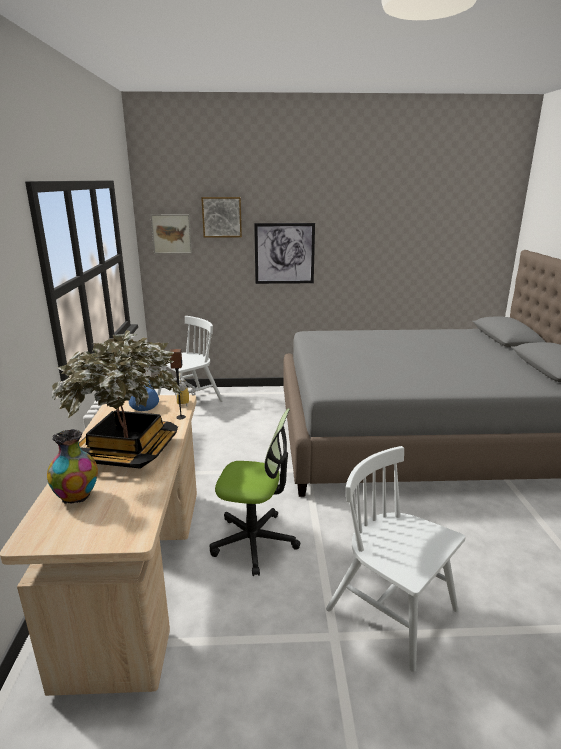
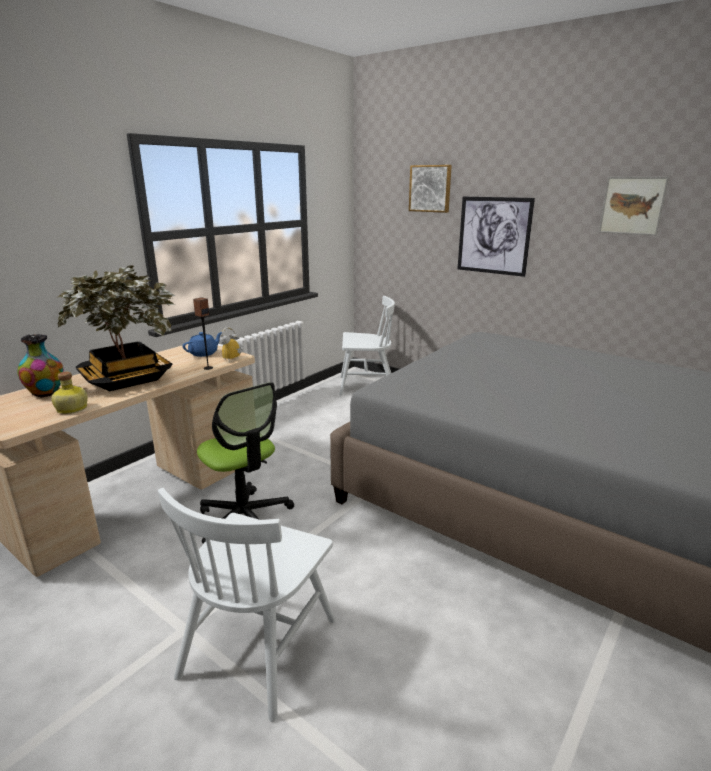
camera: 40 degrees right, 0 degrees up
picture [151,214,192,254] -> picture moved to [599,177,669,236]
white chair [326,446,465,672] -> white chair turned 150 degrees counterclockwise [158,488,335,722]
none -> bottle [51,372,88,414]

